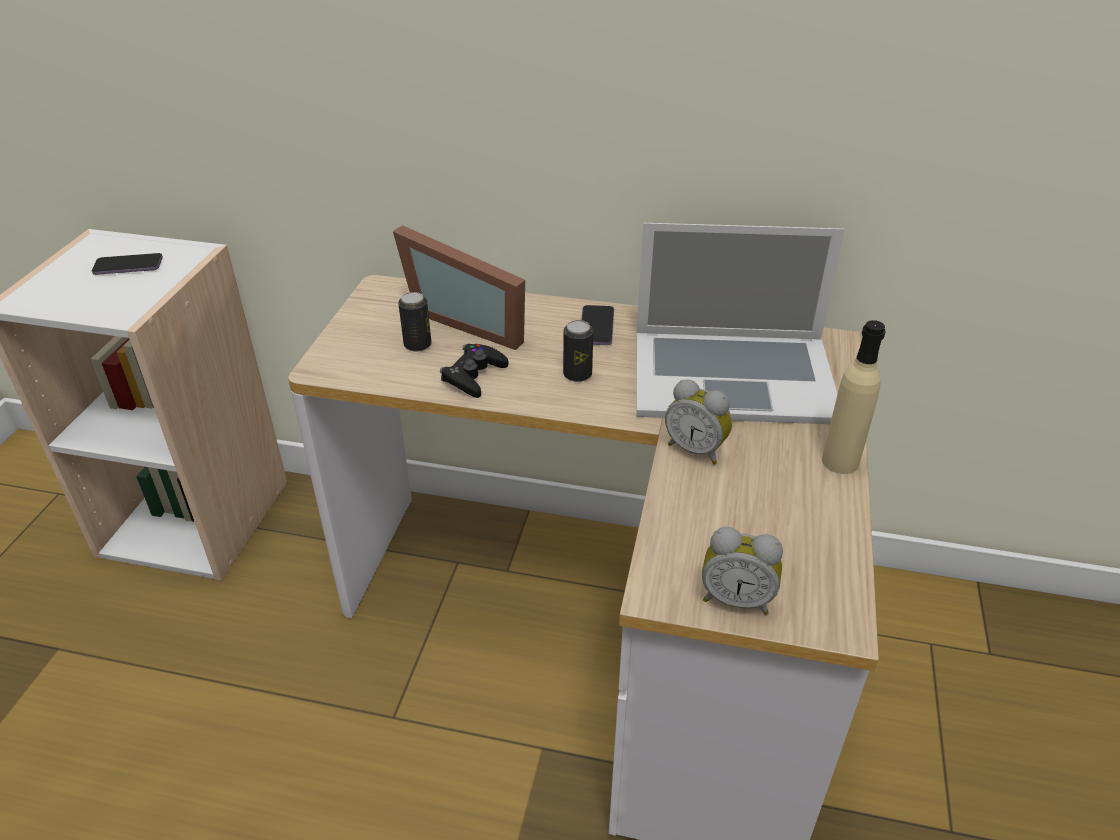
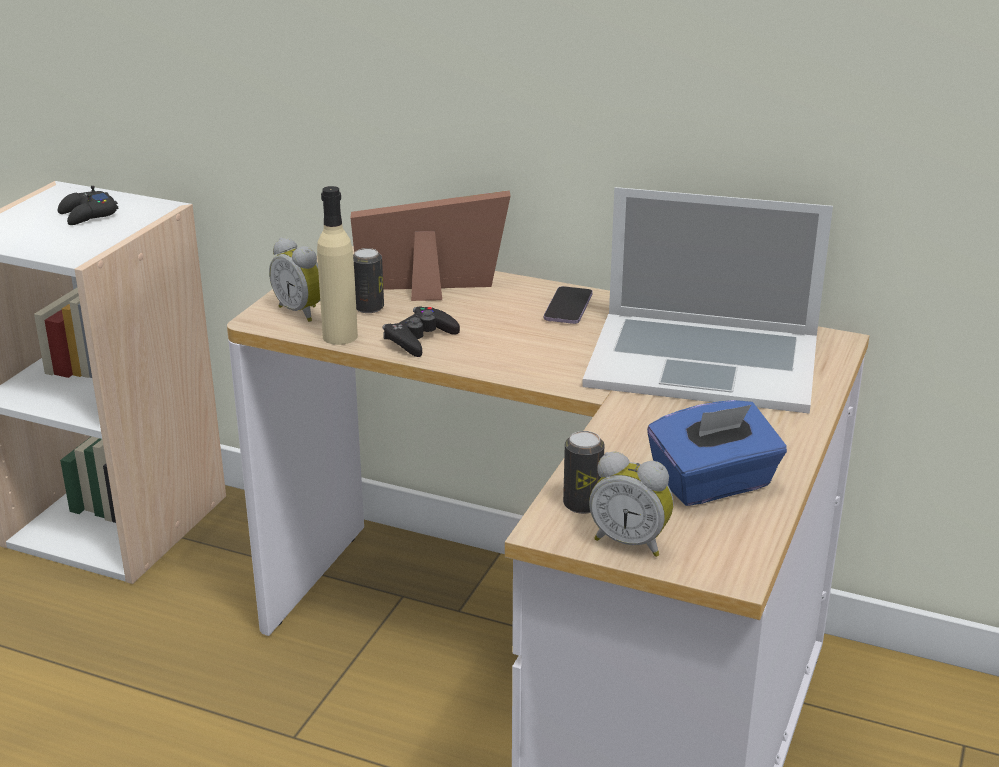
camera: 10 degrees right, 10 degrees down
phone [92,253,163,275] -> black game controller [58,186,118,225]
picture frame [393,225,525,350] -> picture frame turned 135 degrees clockwise [351,190,511,301]
can [563,320,593,382] -> can moved to [563,431,605,514]
alarm clock [665,380,732,465] -> alarm clock moved to [269,237,320,322]
beige bottle [822,320,885,474] -> beige bottle moved to [317,186,358,345]
none -> blue tissue box [647,400,787,506]

